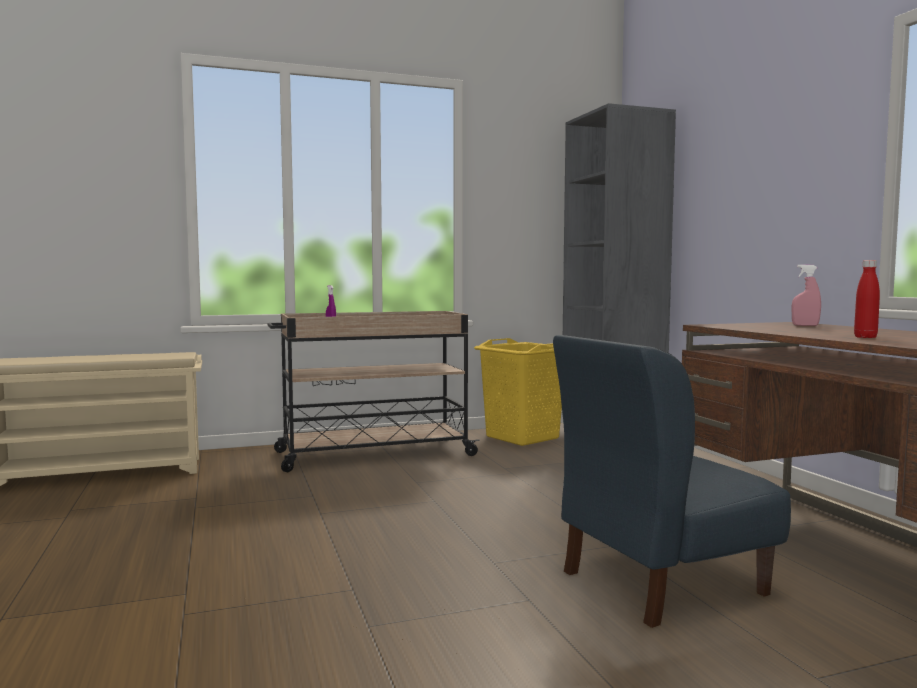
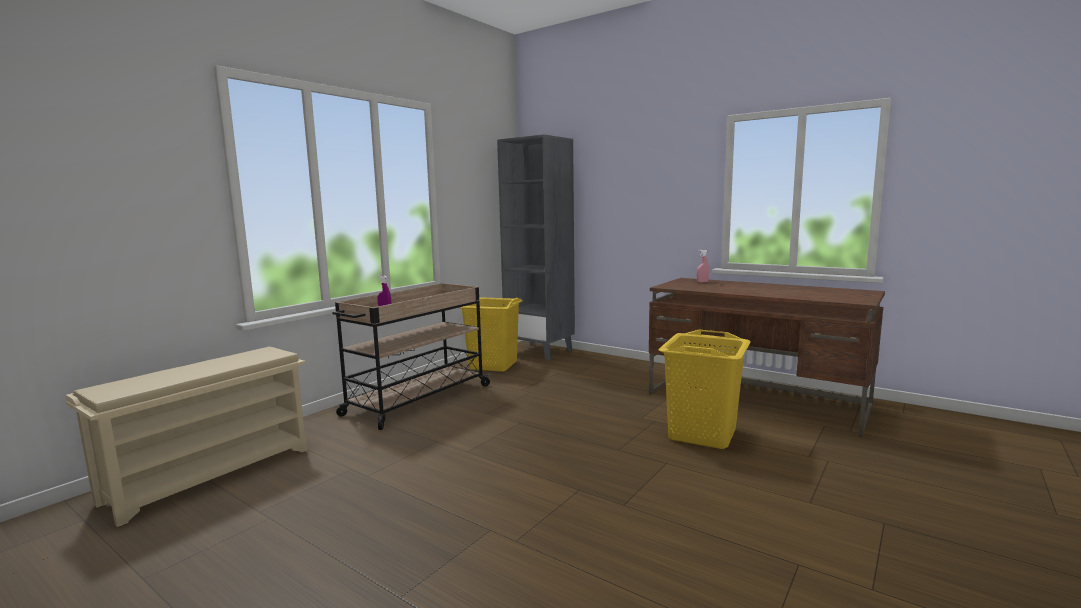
camera: 35 degrees left, 5 degrees up
blue chair [553,335,791,628] -> yellow laundry basket [658,330,751,449]
red bottle [854,260,880,338] -> none

